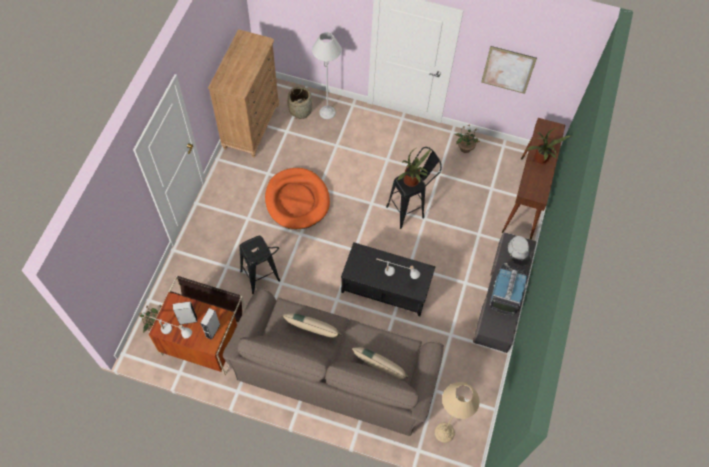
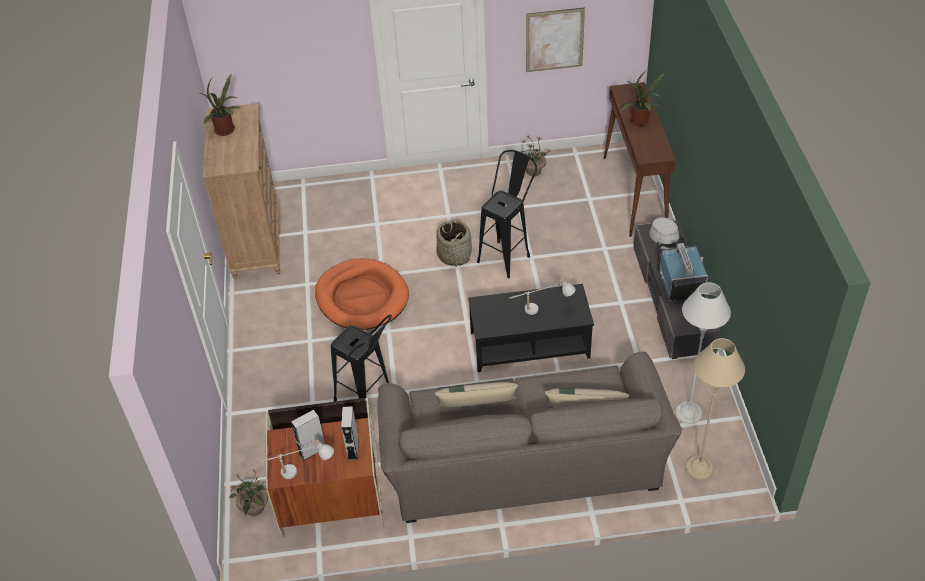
camera: 20 degrees left, 15 degrees down
basket [287,87,312,119] -> basket moved to [436,220,472,267]
grey floor lamp [312,32,341,119] -> grey floor lamp moved to [675,282,731,424]
potted plant [398,148,431,187] -> potted plant moved to [199,75,240,136]

